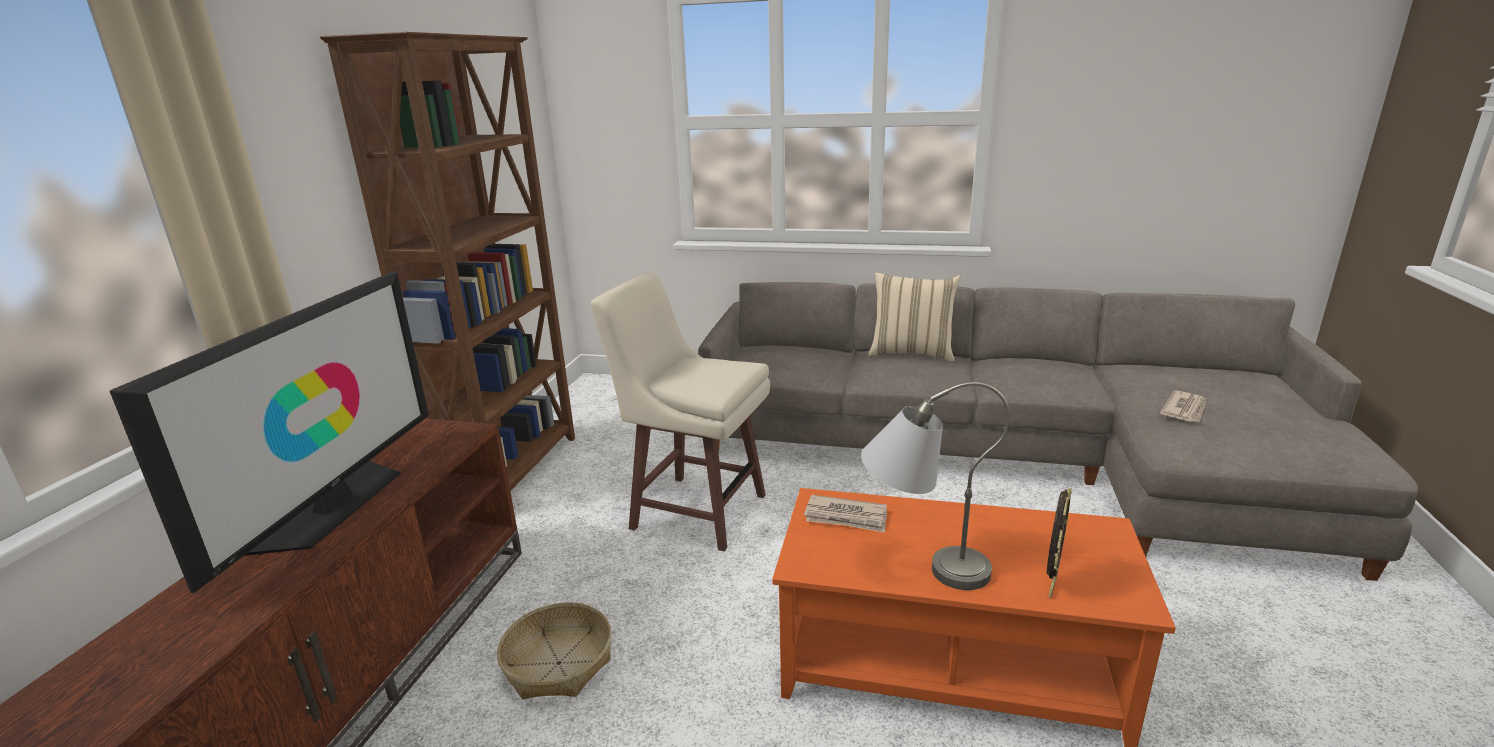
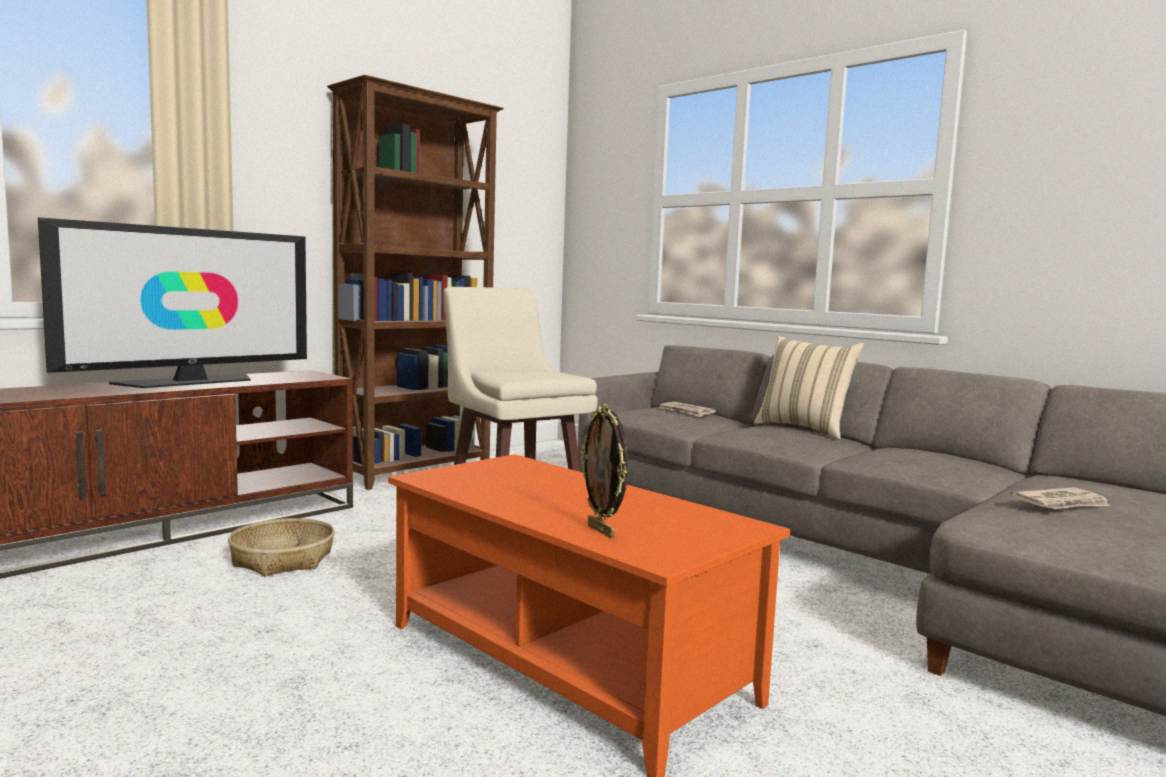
camera: 30 degrees right, 15 degrees down
newspaper [804,495,887,533] -> newspaper moved to [660,402,716,417]
grey table lamp [861,382,1010,590] -> none
picture frame [1047,488,1072,598] -> picture frame turned 90 degrees clockwise [580,404,628,538]

